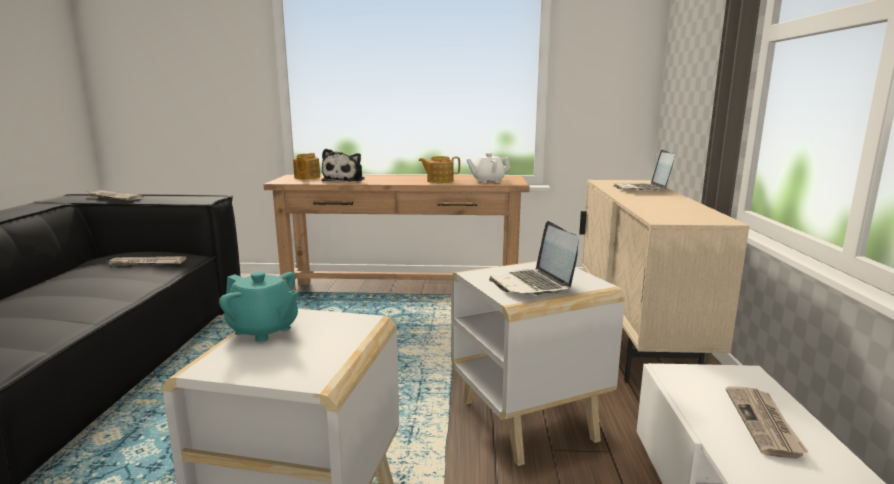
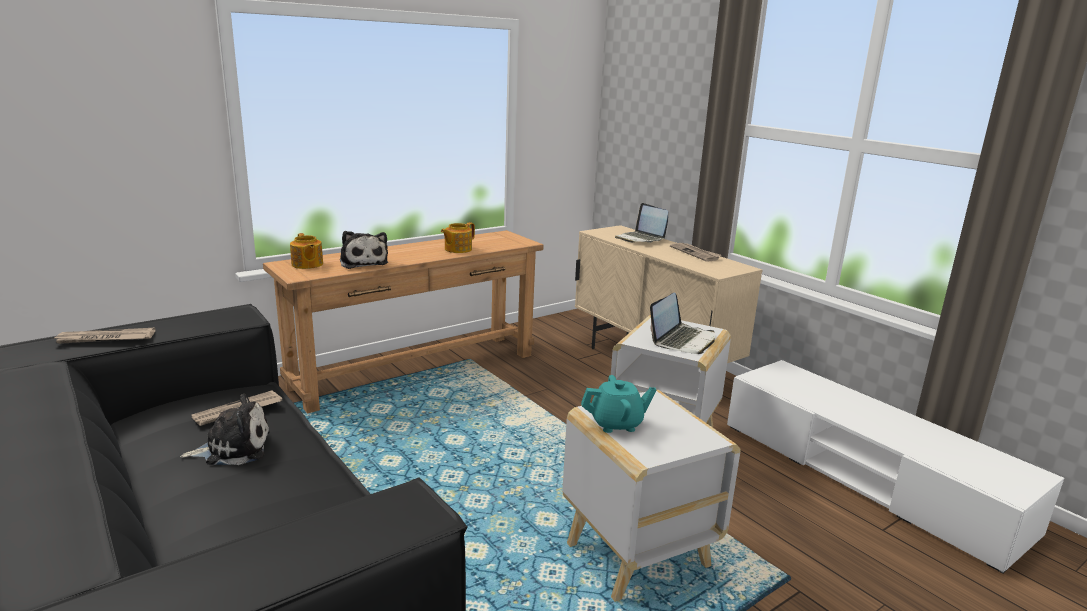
camera: 40 degrees left, 5 degrees up
white teapot [466,153,511,183] -> none
laptop [489,221,579,295] -> laptop turned 90 degrees counterclockwise [650,292,715,354]
newspaper [726,387,809,458] -> newspaper moved to [670,243,721,262]
none -> plush toy [180,394,270,465]

